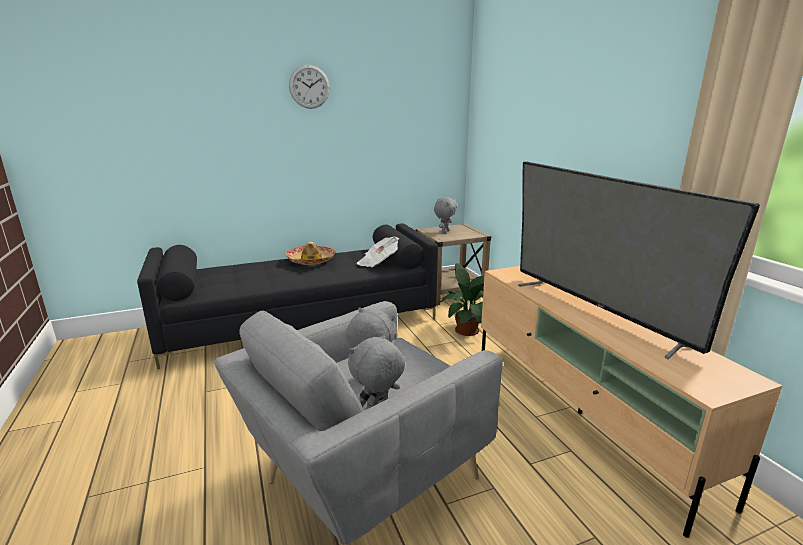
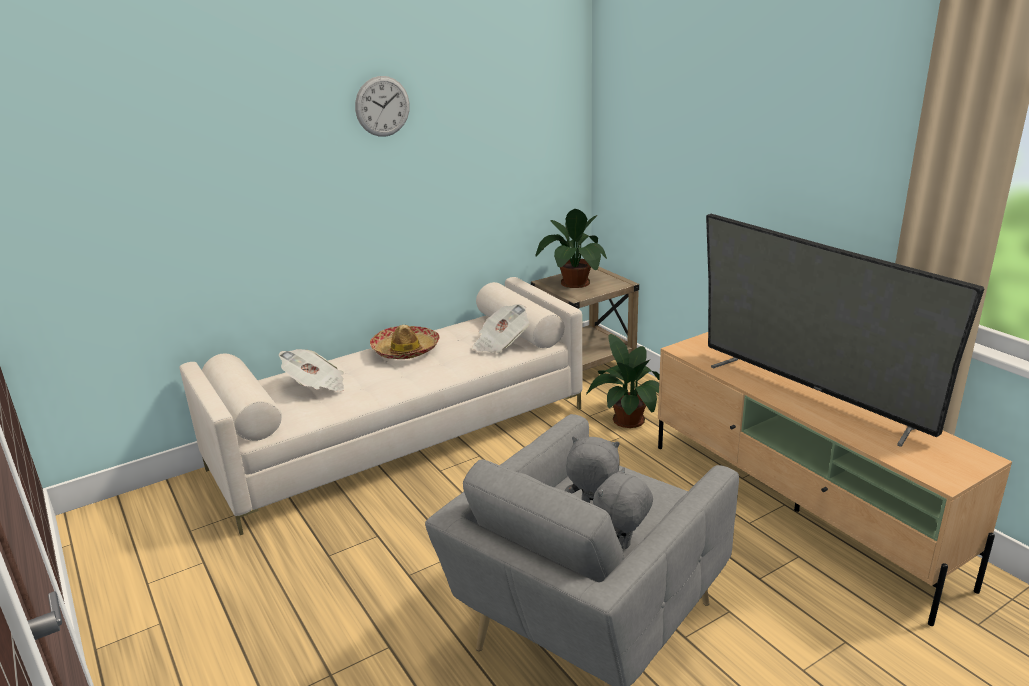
camera: 10 degrees left, 5 degrees up
black sofa [137,223,438,369] -> beige sofa [180,277,582,535]
grey plush toy [434,197,457,233] -> potted plant [535,209,607,288]
none -> newspaper [279,349,344,392]

